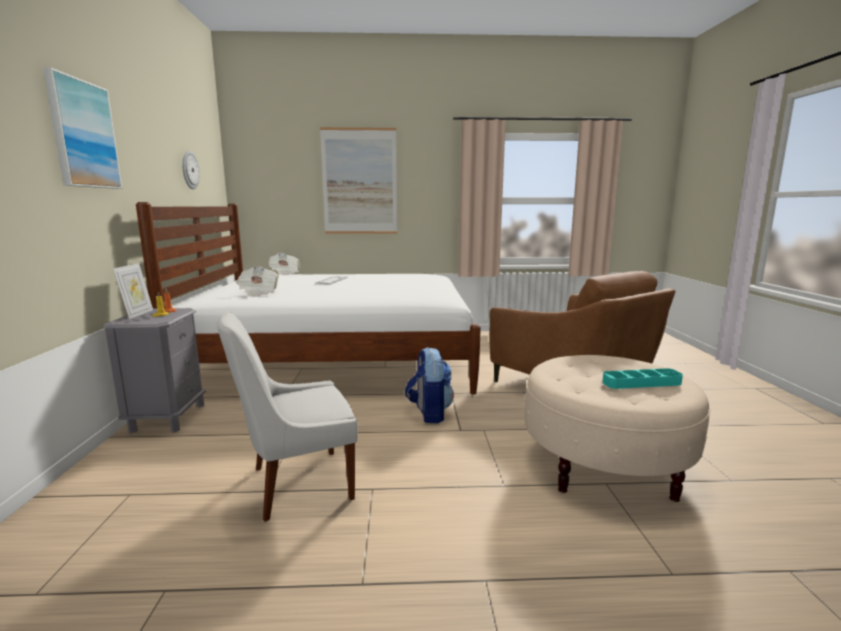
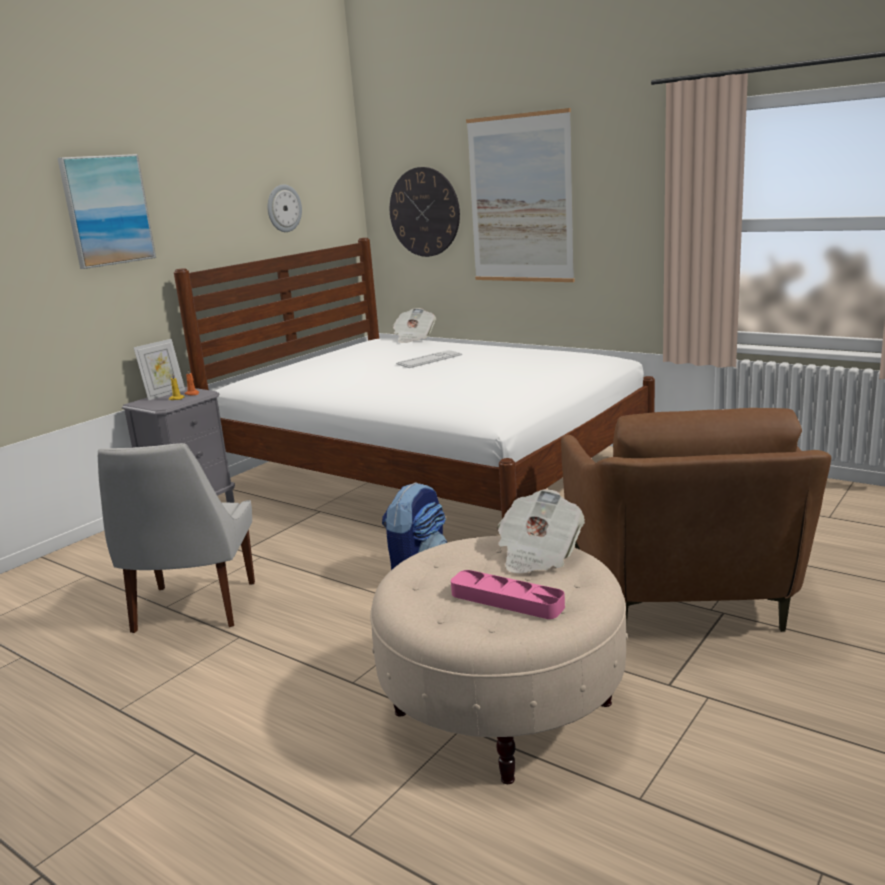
camera: 40 degrees right, 5 degrees up
white chair [217,312,358,522] -> white chair turned 105 degrees counterclockwise [98,443,255,633]
newspaper [236,267,279,297] -> newspaper moved to [497,489,585,573]
turquoise tray [602,368,683,389] -> pink tray [451,570,565,619]
none -> wall clock [390,167,460,257]

